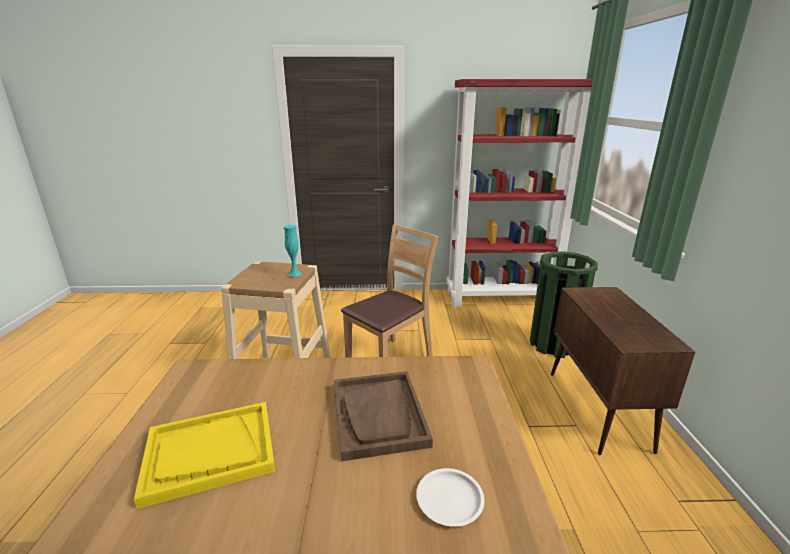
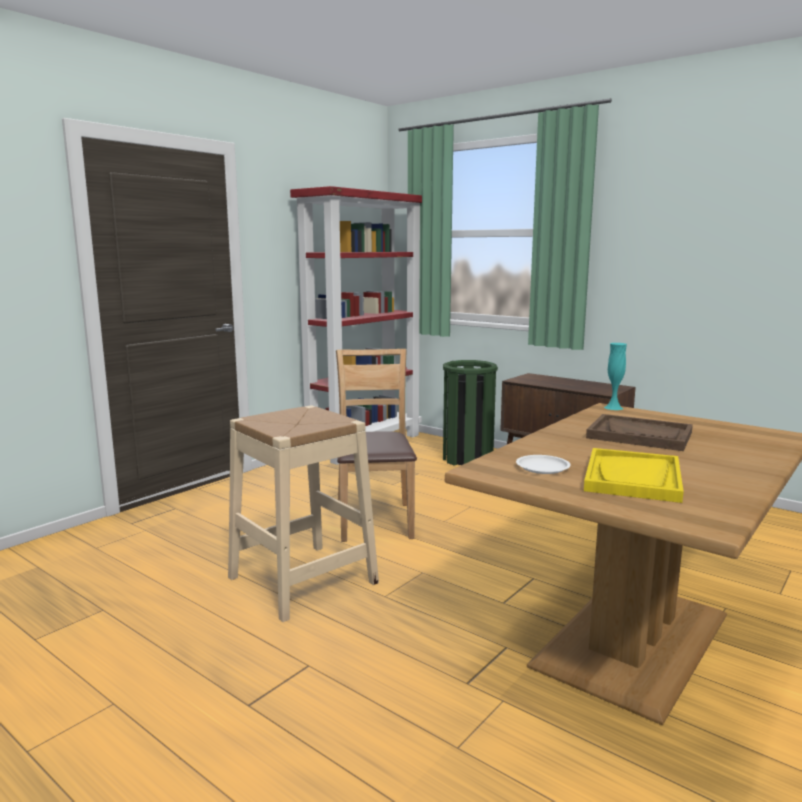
camera: 50 degrees left, 10 degrees down
turquoise vase [284,225,302,277] -> turquoise vase moved to [604,343,627,410]
white plate [416,468,485,527] -> white plate moved to [516,455,571,474]

